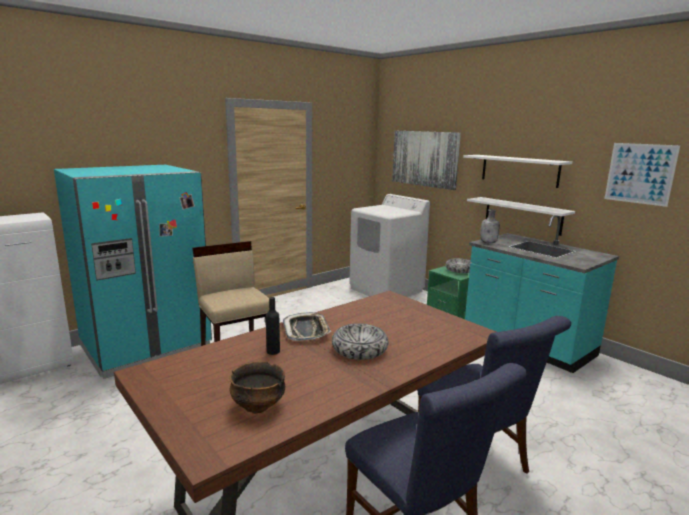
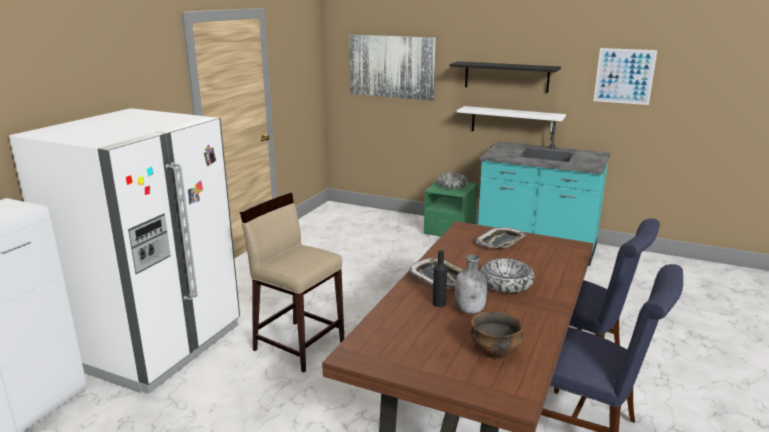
camera: 25 degrees left, 5 degrees up
turquoise fridge [54,165,212,379] -> white fridge [9,108,240,394]
white washing machine [349,194,430,297] -> none
white shelf [463,155,572,188] -> black shelf [449,61,561,93]
grey bottle [480,209,500,243] -> grey bottle moved to [455,255,488,314]
none -> tray [476,227,527,249]

